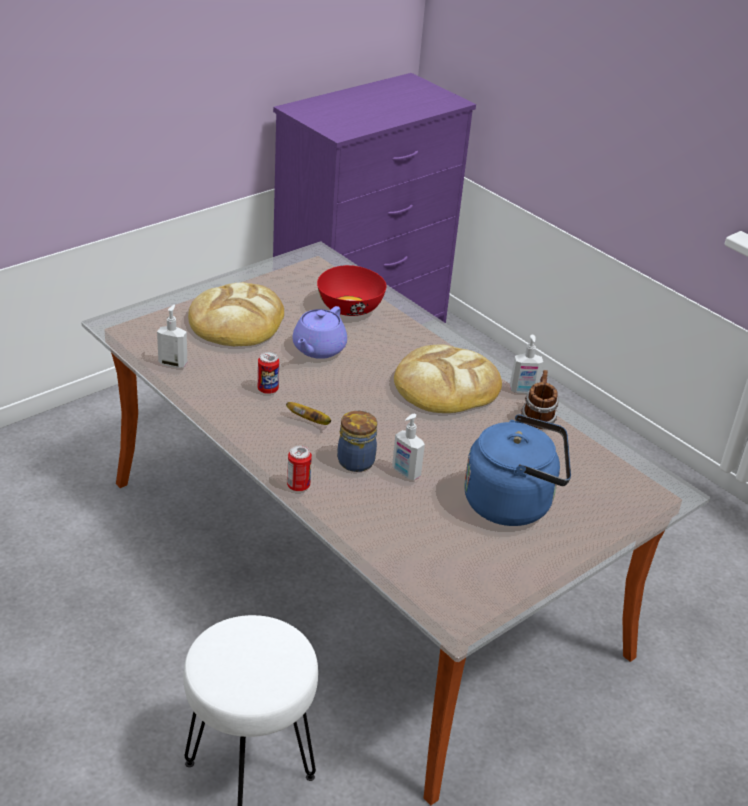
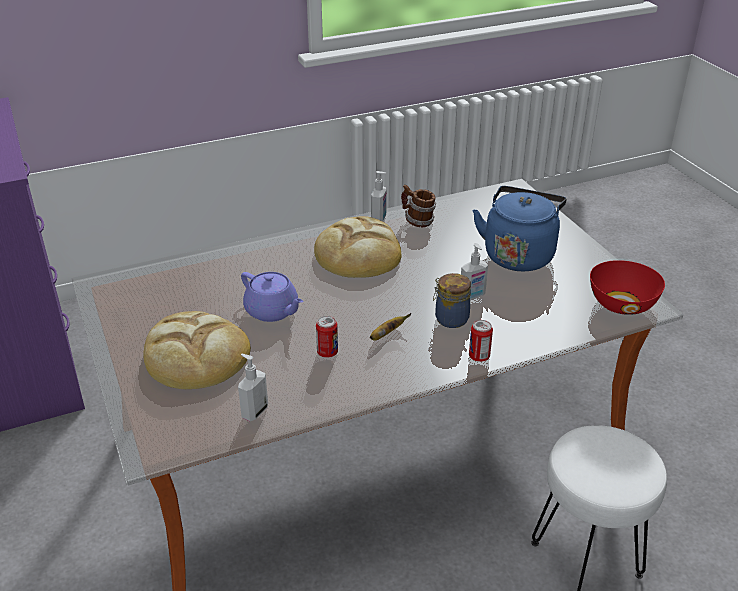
camera: 70 degrees left, 0 degrees up
red bowl [317,265,387,316] -> red bowl moved to [590,260,665,315]

